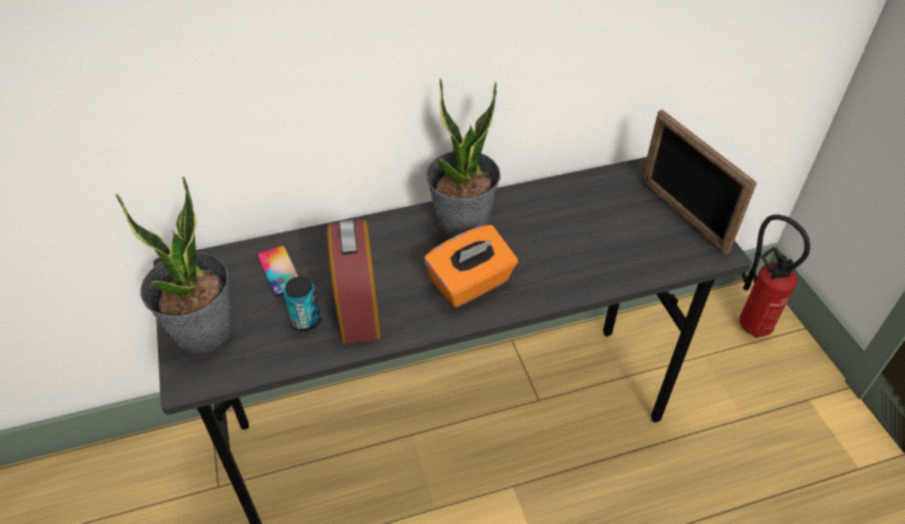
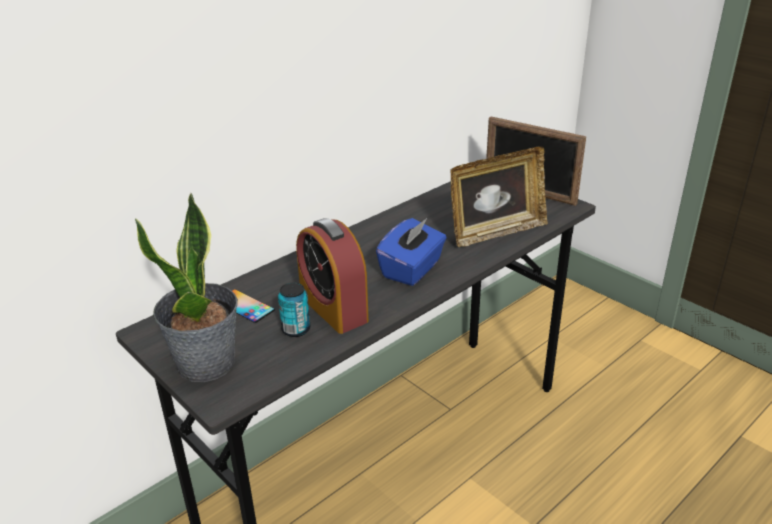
camera: 25 degrees left, 15 degrees down
orange tissue box [424,225,518,307] -> blue tissue box [376,218,447,286]
potted plant [426,79,501,238] -> none
fire extinguisher [739,215,810,338] -> none
none -> picture frame [450,146,548,247]

